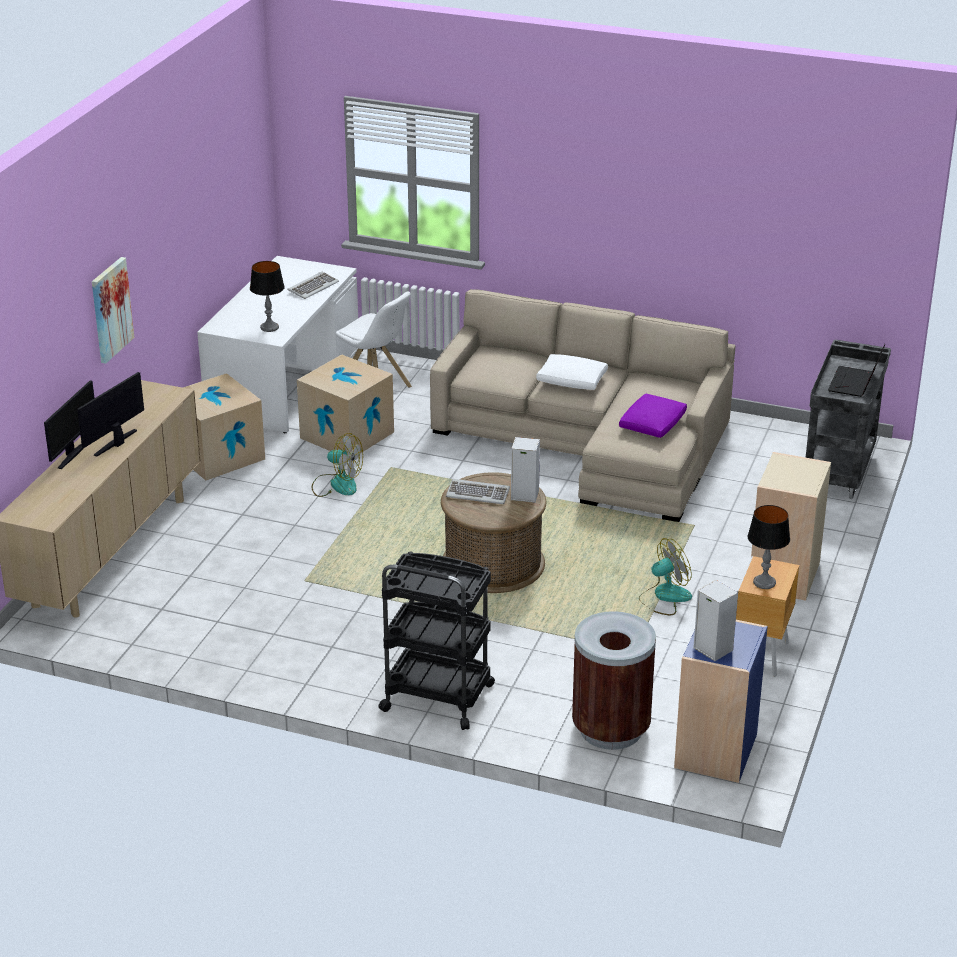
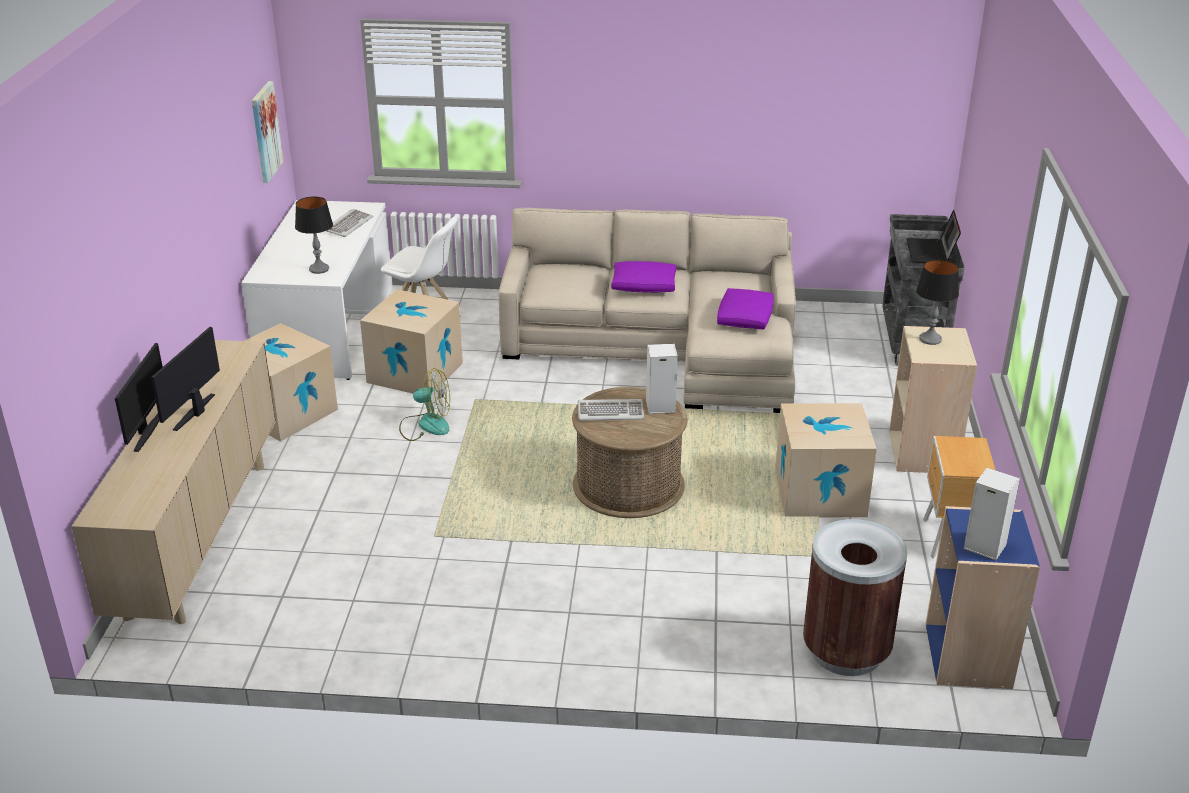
camera: 15 degrees left, 0 degrees up
picture [92,257,134,364] -> picture moved to [252,81,284,183]
black cart [378,552,495,730] -> none
white pillow [536,354,608,390] -> purple pillow [611,261,676,293]
fan [639,538,692,615] -> cardboard box [775,403,877,517]
table lamp [748,505,790,589] -> table lamp moved to [916,260,959,345]

